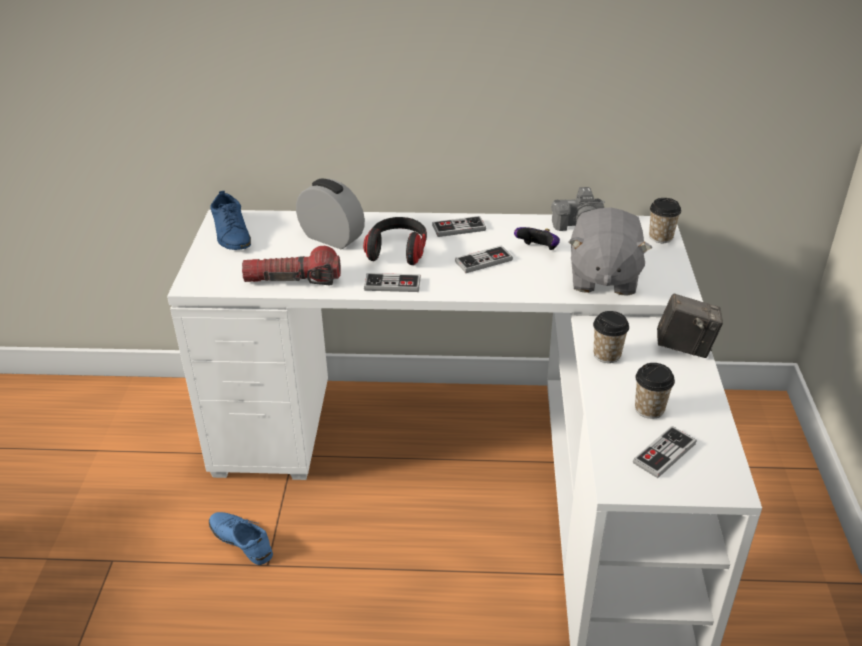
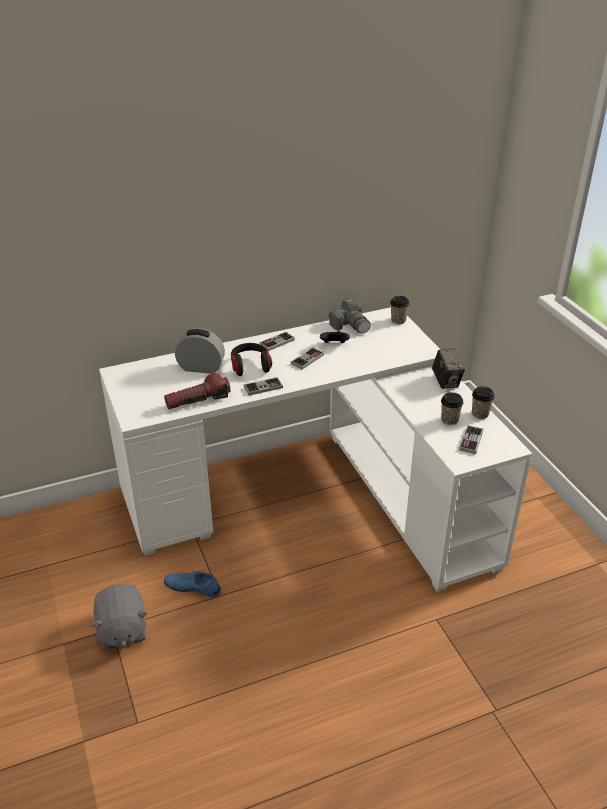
camera: 25 degrees left, 0 degrees up
blue shoe [210,191,251,250] -> none
grey plush toy [569,207,652,296] -> grey plush toy moved to [91,584,148,649]
cup [593,311,629,363] -> cup moved to [472,386,495,419]
camera [657,294,723,358] -> camera turned 90 degrees clockwise [432,349,465,389]

